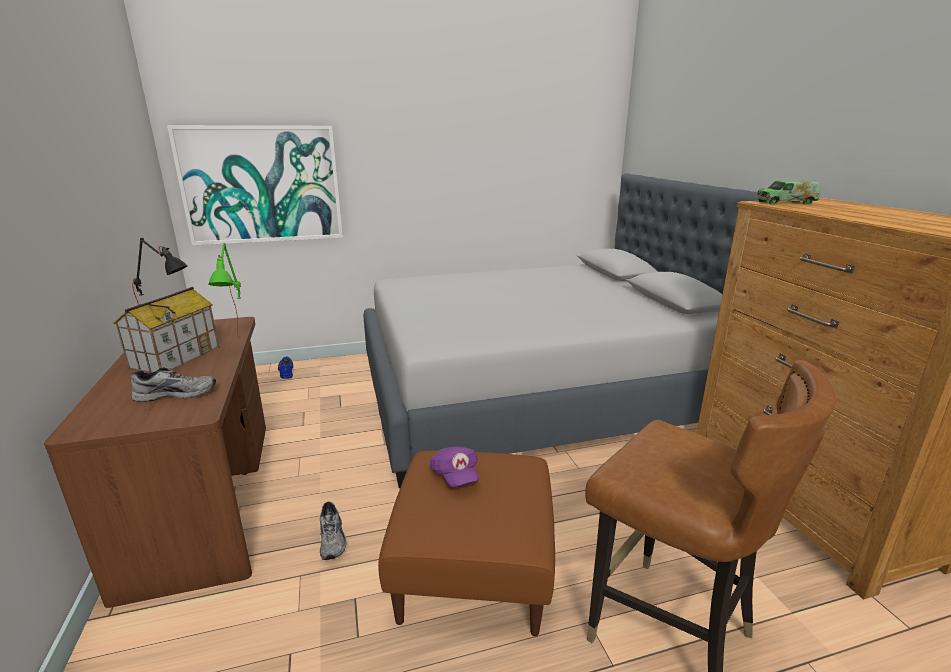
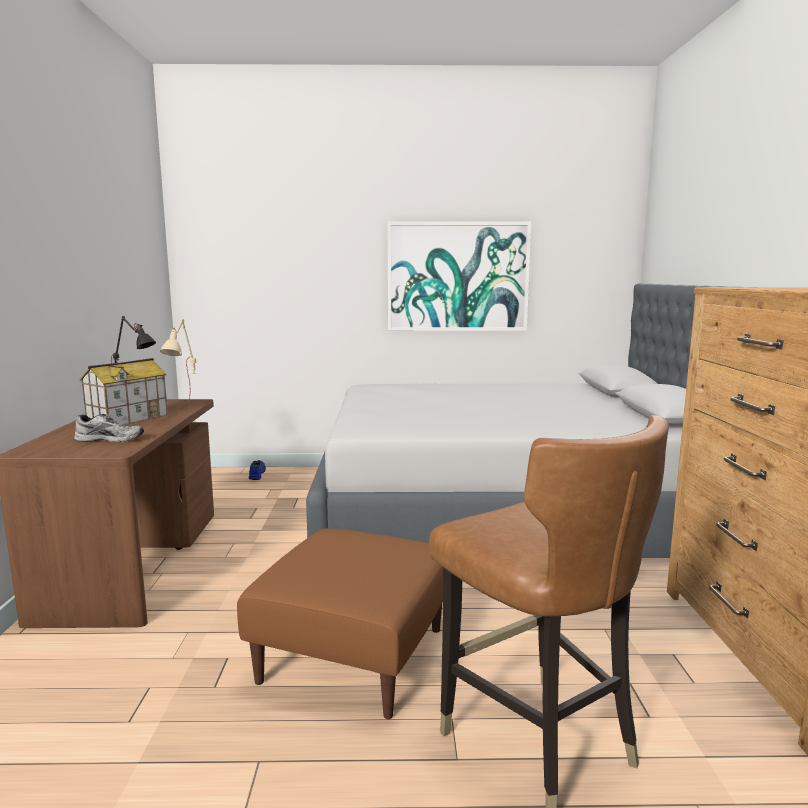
camera: 15 degrees right, 10 degrees down
picture [167,125,343,245] -> picture moved to [387,221,531,331]
green table lamp [208,243,241,337] -> beige table lamp [160,319,196,409]
grey shoe [320,501,347,560] -> none
purple cap [430,446,479,487] -> none
toy truck [756,180,821,204] -> none

